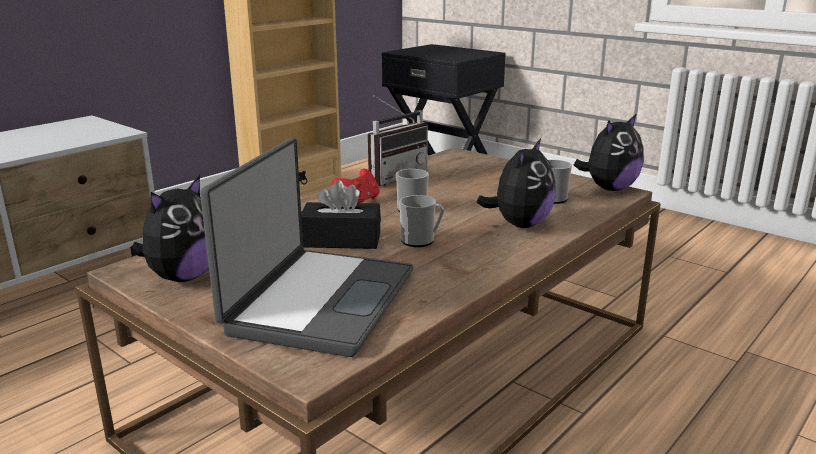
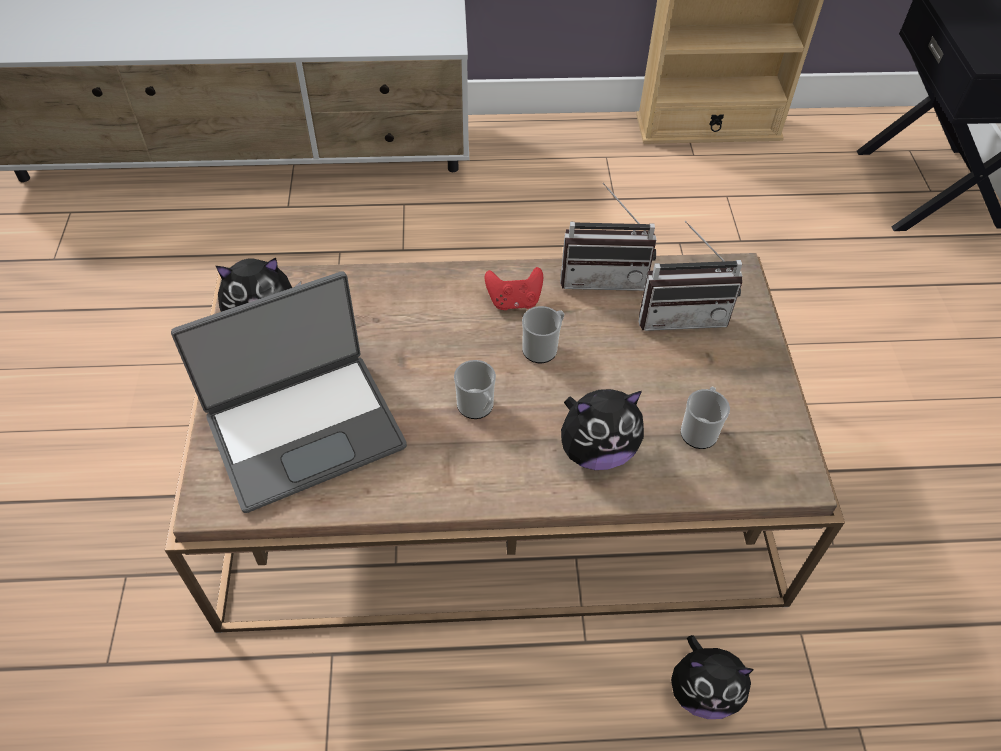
camera: 45 degrees right, 30 degrees up
black tissue box [301,180,381,249] -> none
plush toy [574,113,644,191] -> plush toy moved to [671,635,754,719]
none -> radio [638,221,742,331]

